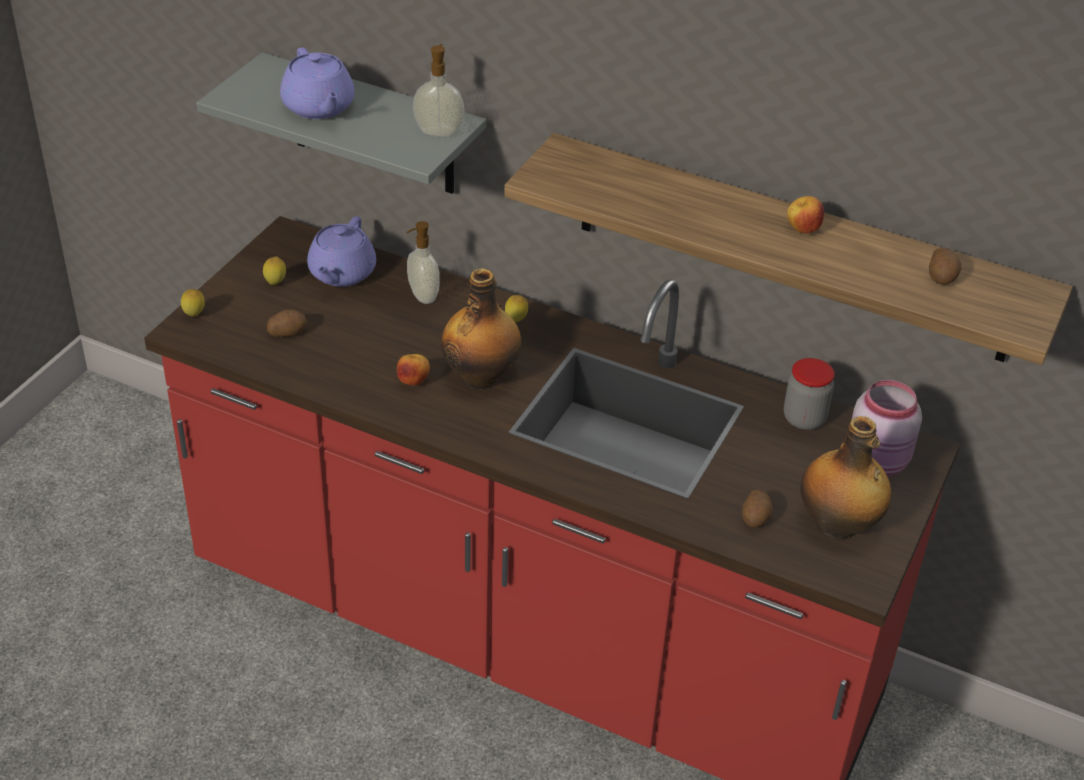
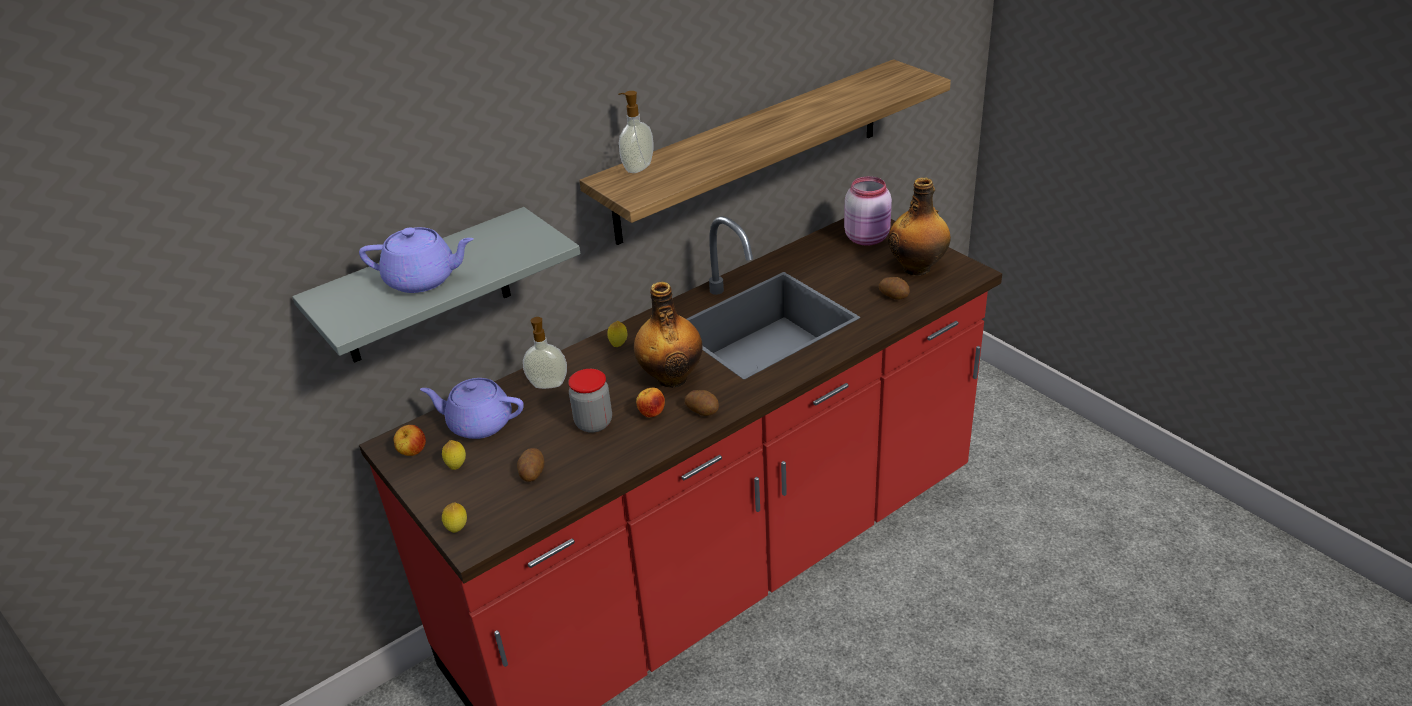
camera: 60 degrees left, 5 degrees down
purple teapot [307,216,376,287] -> purple teapot turned 150 degrees clockwise [420,378,524,439]
soap dispenser [413,44,465,137] -> soap dispenser moved to [618,91,653,173]
jar [784,358,835,430] -> jar moved to [568,369,612,433]
apple [787,196,824,233] -> apple moved to [393,425,426,456]
potato [929,248,961,285] -> potato moved to [685,390,719,416]

